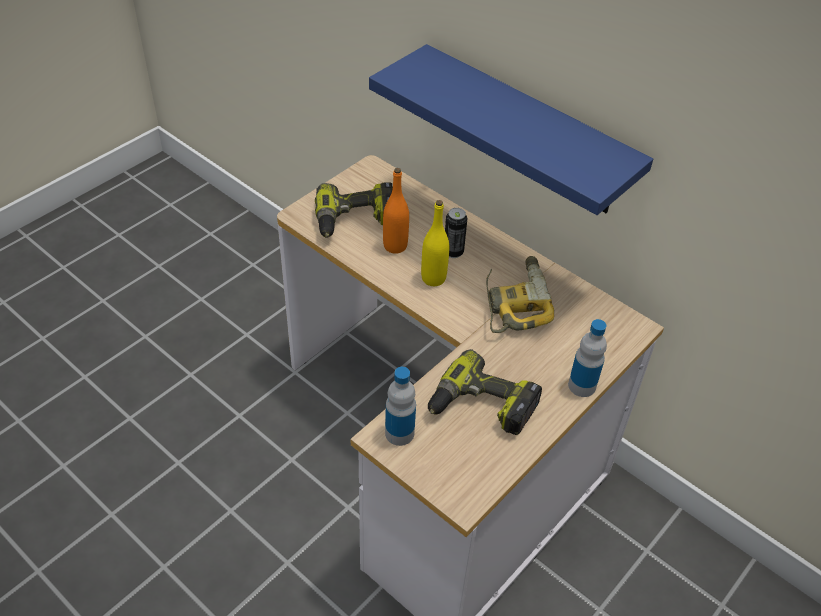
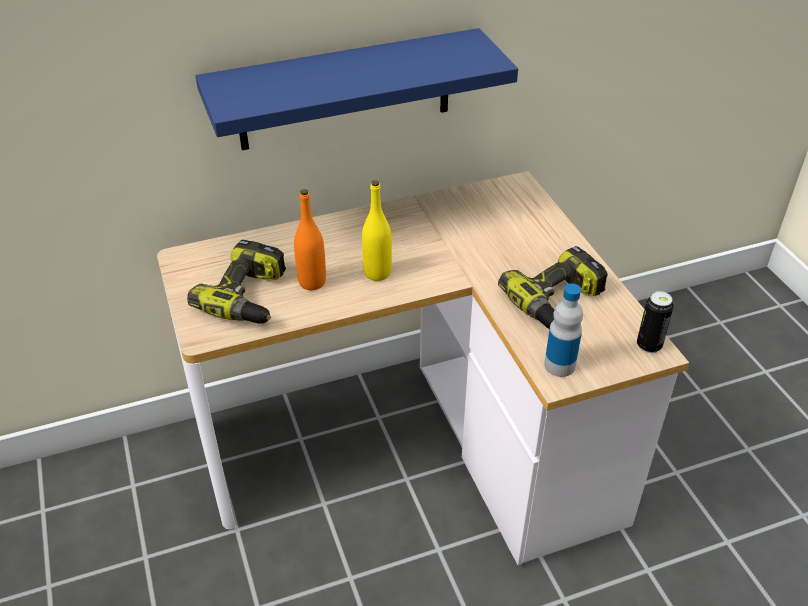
camera: 60 degrees left, 5 degrees down
can [445,208,467,258] -> can moved to [637,291,674,353]
power drill [486,256,554,333] -> none
bottle [568,319,607,397] -> none

